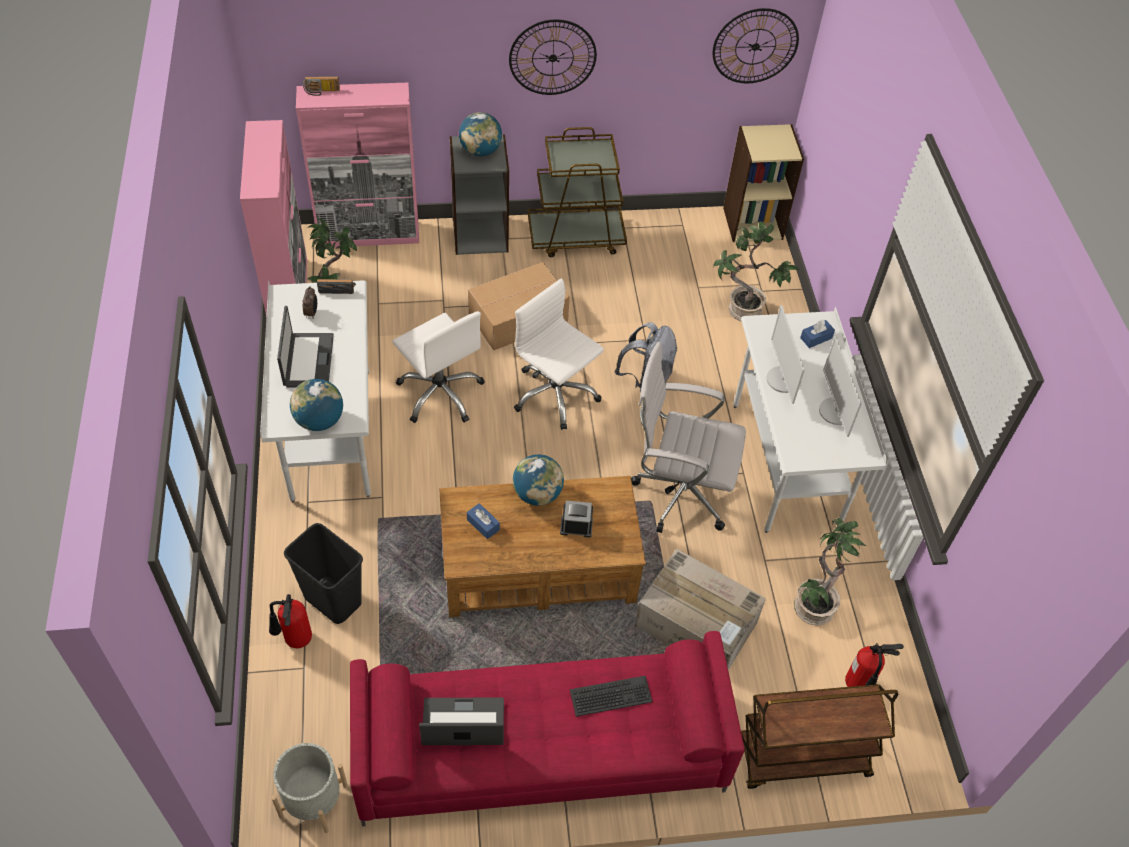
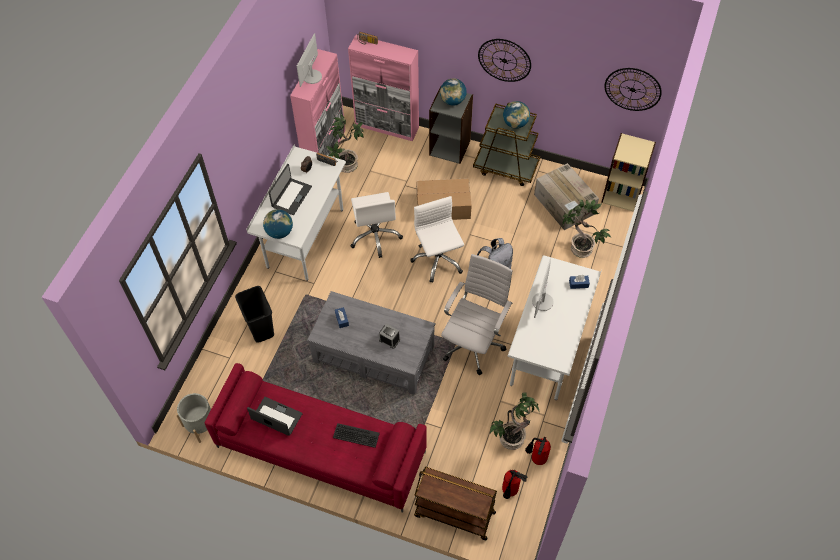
camera: 30 degrees right, 5 degrees up
fire extinguisher [269,594,312,648] -> fire extinguisher moved to [525,437,551,465]
brown coffee table [439,476,646,617] -> grey coffee table [307,291,436,395]
globe [513,454,564,506] -> globe moved to [503,101,530,128]
white office chair [631,342,746,533] -> white office chair turned 75 degrees clockwise [441,254,513,375]
cardboard box [635,548,766,670] -> cardboard box moved to [534,163,599,230]
monitor [819,336,862,437] -> monitor moved to [297,33,322,87]

